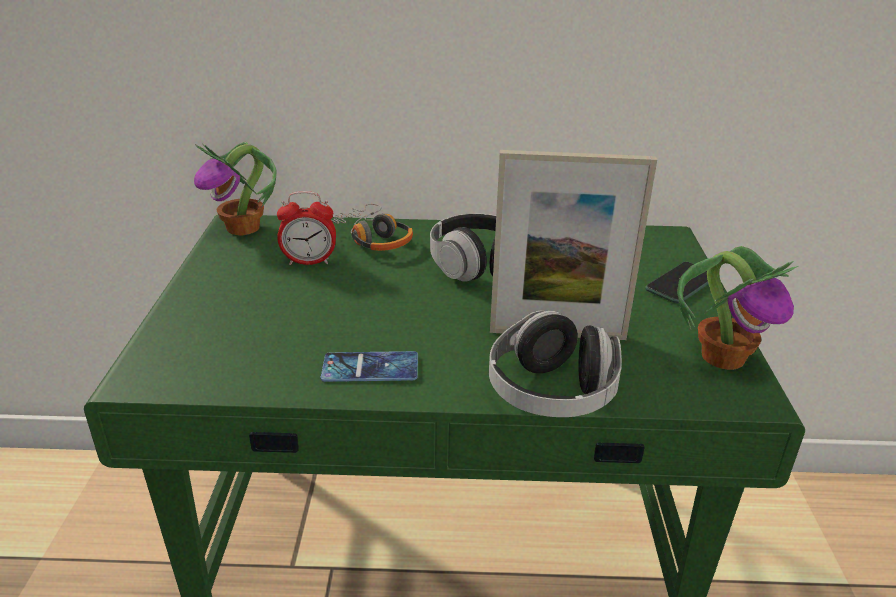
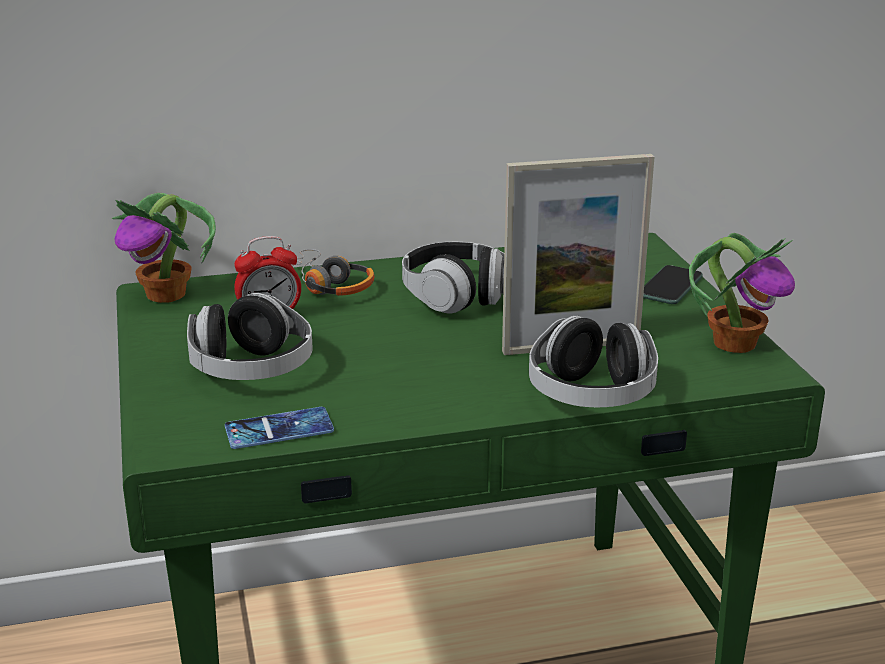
camera: 15 degrees left, 5 degrees down
phone [321,351,418,382] -> phone moved to [225,407,334,449]
none -> headphones [187,293,313,380]

